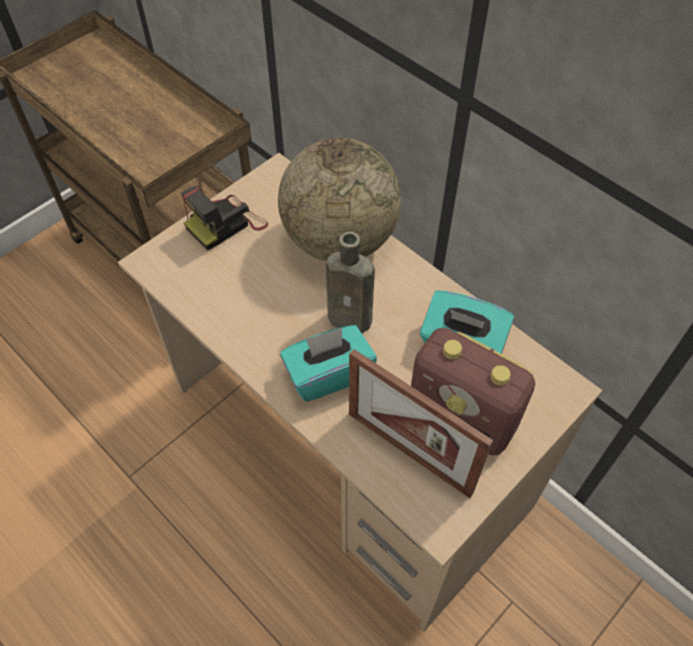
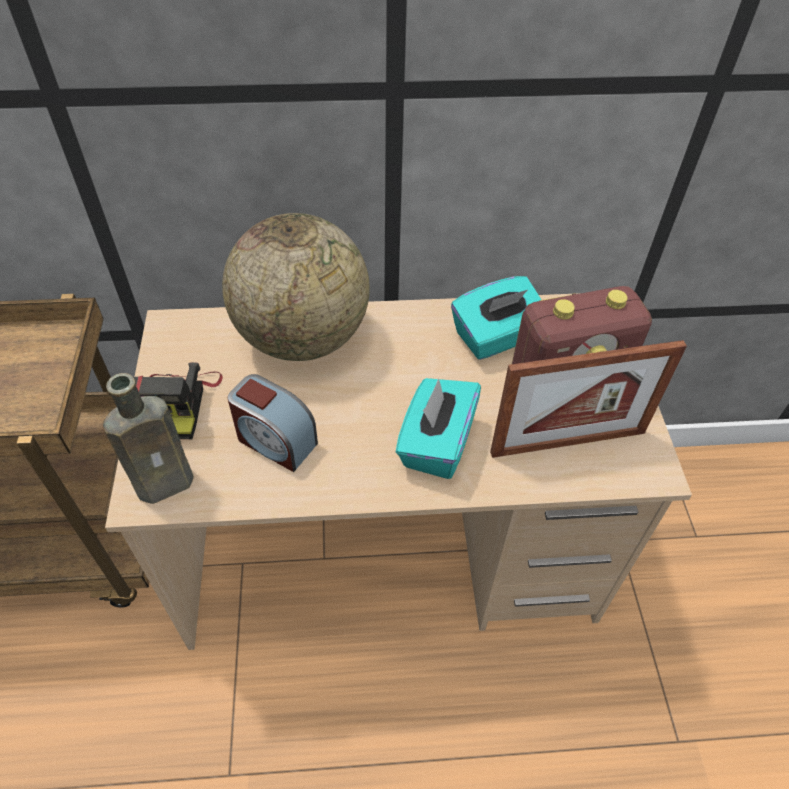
camera: 50 degrees left, 5 degrees down
brown bottle [326,232,375,333] -> brown bottle moved to [103,373,194,504]
none -> alarm clock [228,374,318,472]

